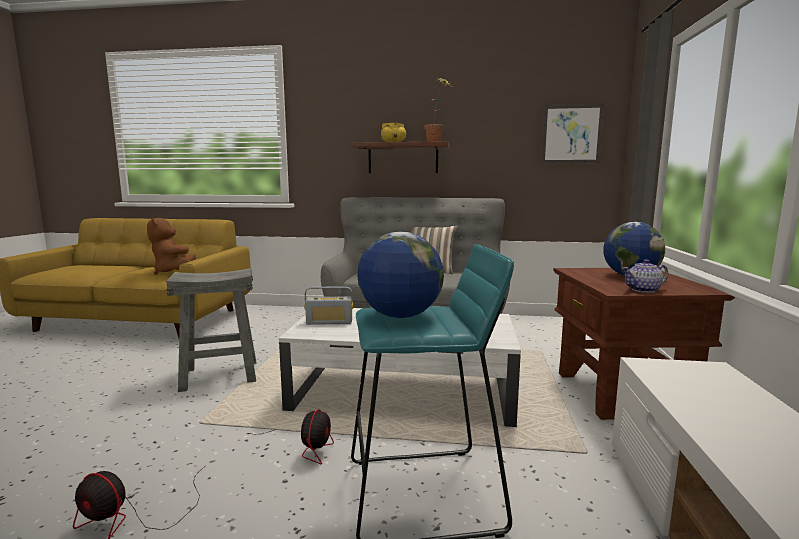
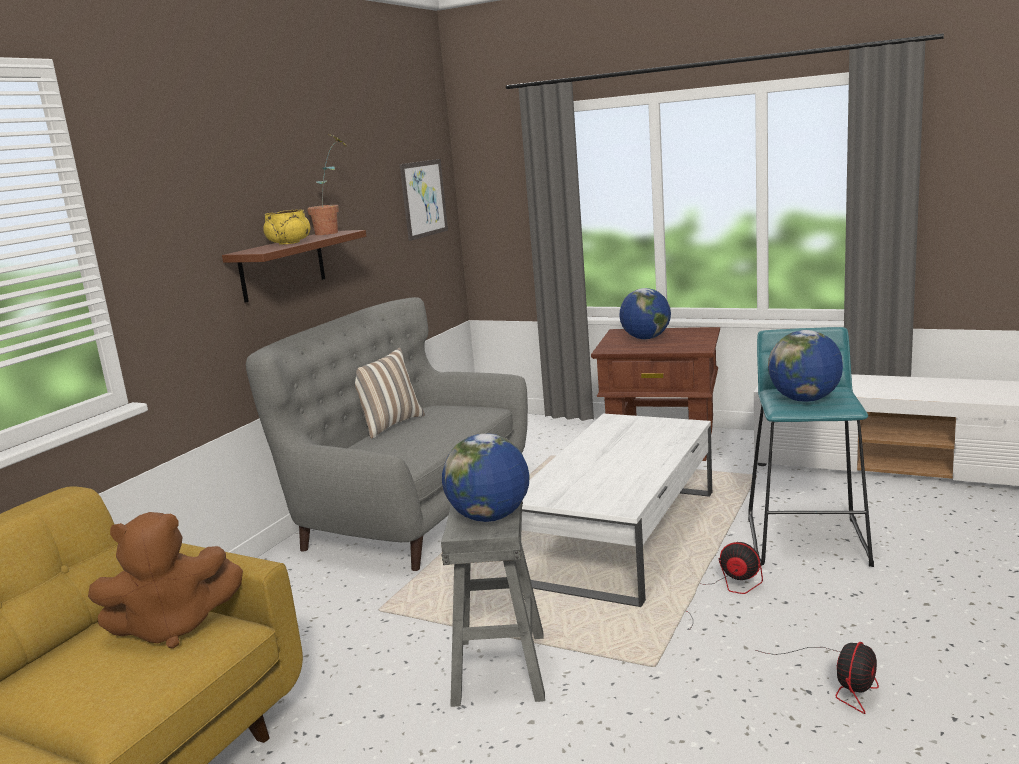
camera: 70 degrees left, 5 degrees up
radio [304,286,353,325] -> none
teapot [622,259,668,293] -> none
none -> globe [442,434,530,522]

